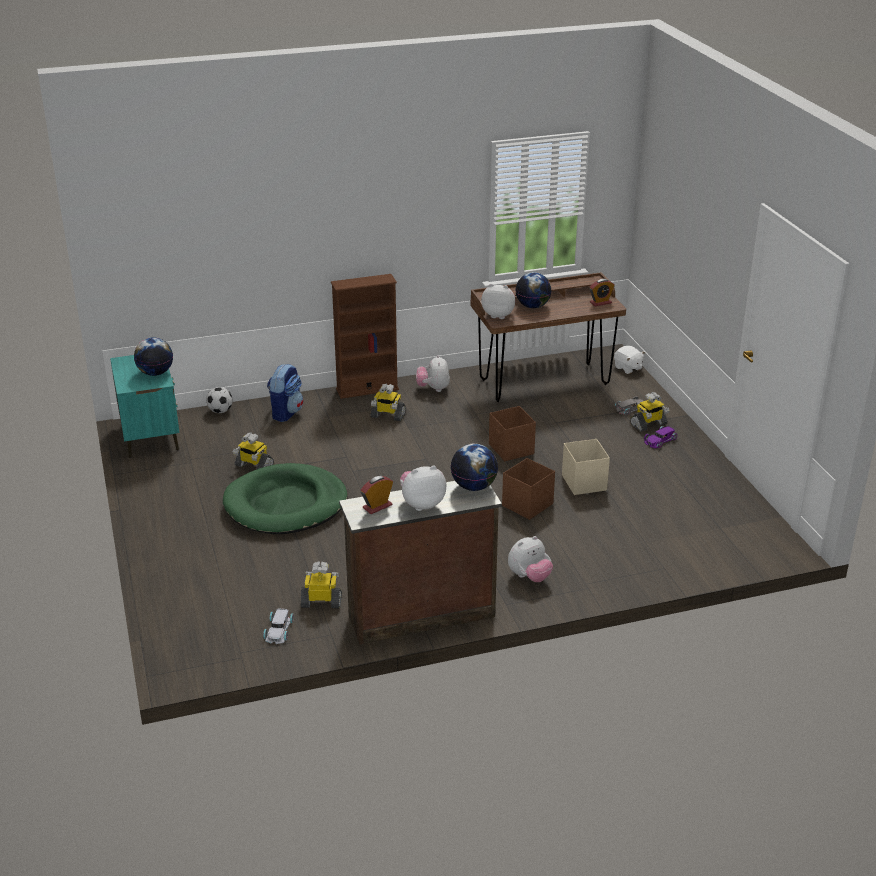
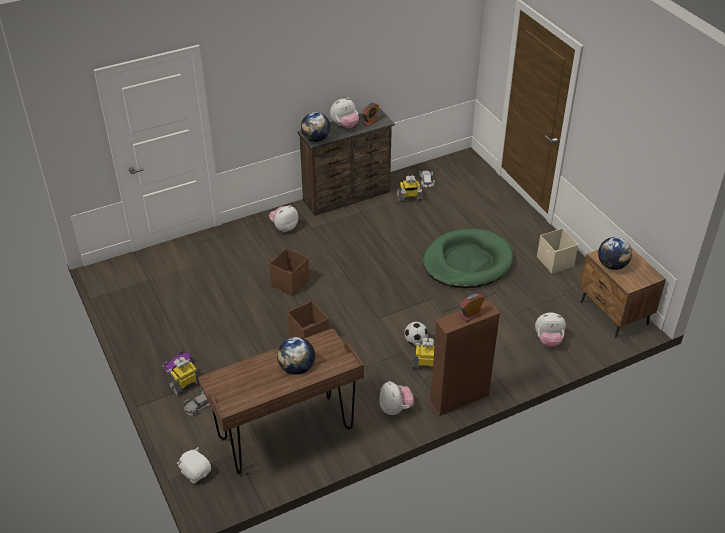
camera: 170 degrees right, 10 degrees up
turquoise nightstand [110,355,180,458] -> brown nightstand [580,248,666,338]
football [206,387,233,413] -> football moved to [404,322,428,345]
toy robot [233,432,274,470] -> none
backpack [267,364,304,422] -> none
plush toy [481,284,515,319] -> plush toy moved to [535,312,566,347]
beige storage box [562,439,610,495] -> beige storage box moved to [537,228,578,274]
alarm clock [590,279,615,306] -> alarm clock moved to [460,293,485,322]

